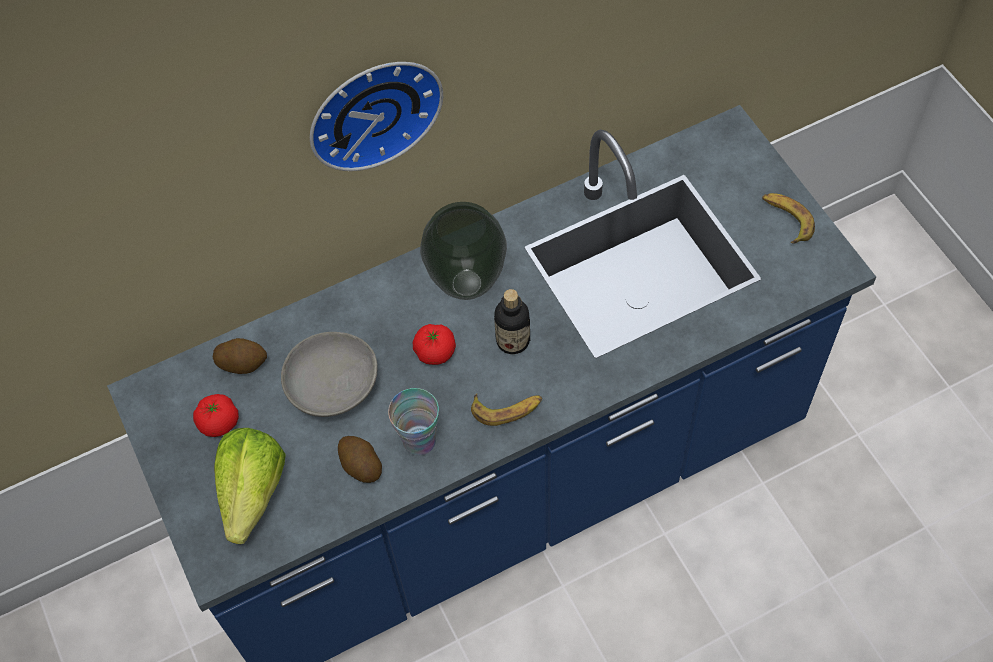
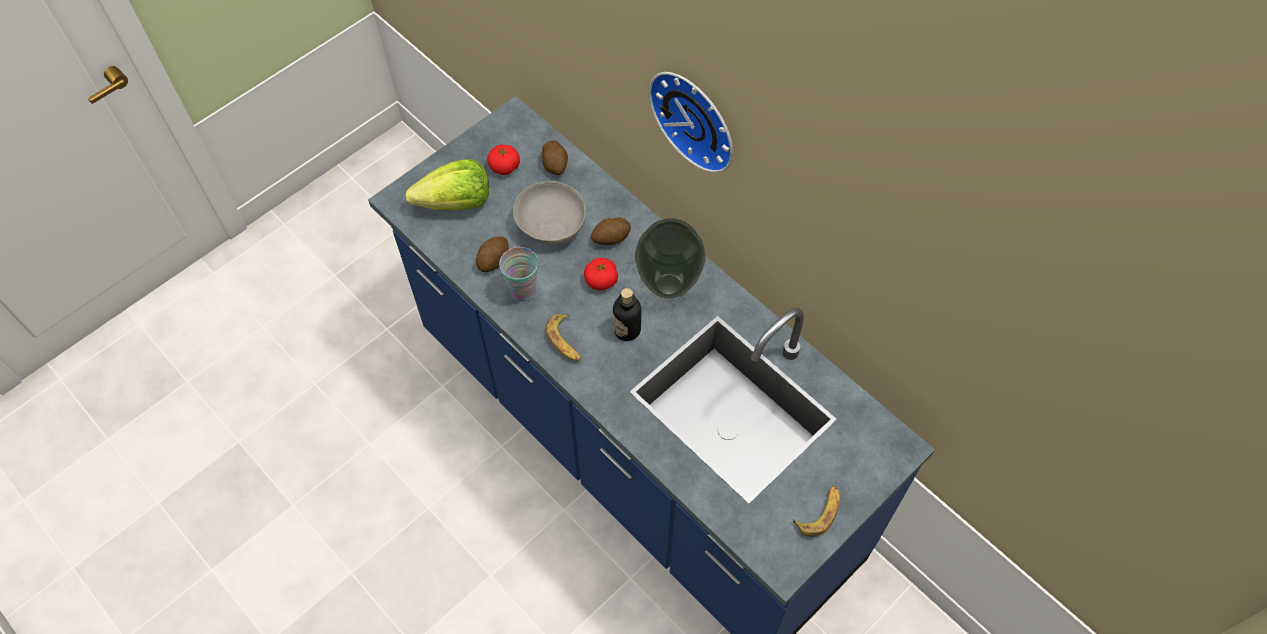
camera: 70 degrees right, 0 degrees up
none -> potato [591,217,631,245]

